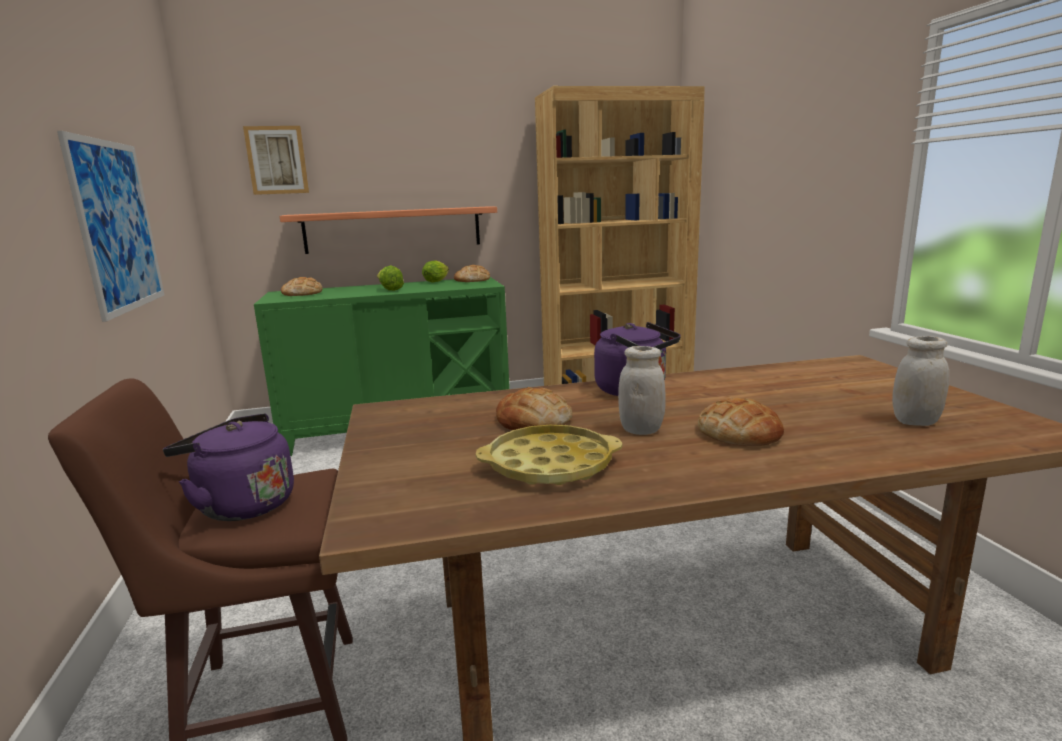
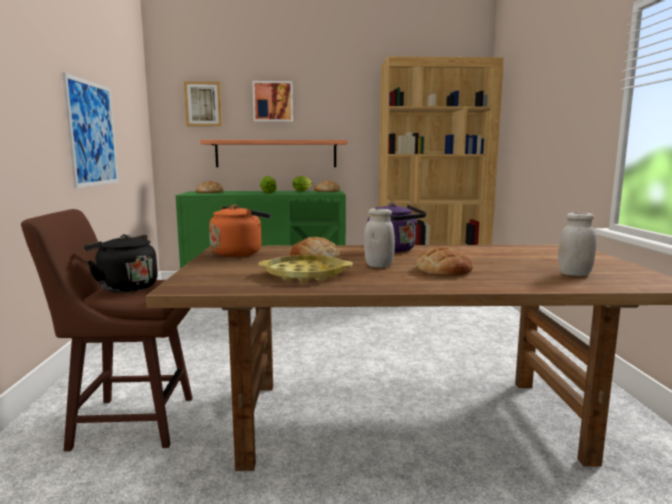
camera: 10 degrees right, 5 degrees down
purple kettle [163,414,294,521] -> black kettle [84,234,158,293]
none -> orange kettle [209,205,271,257]
none -> picture [252,81,293,122]

